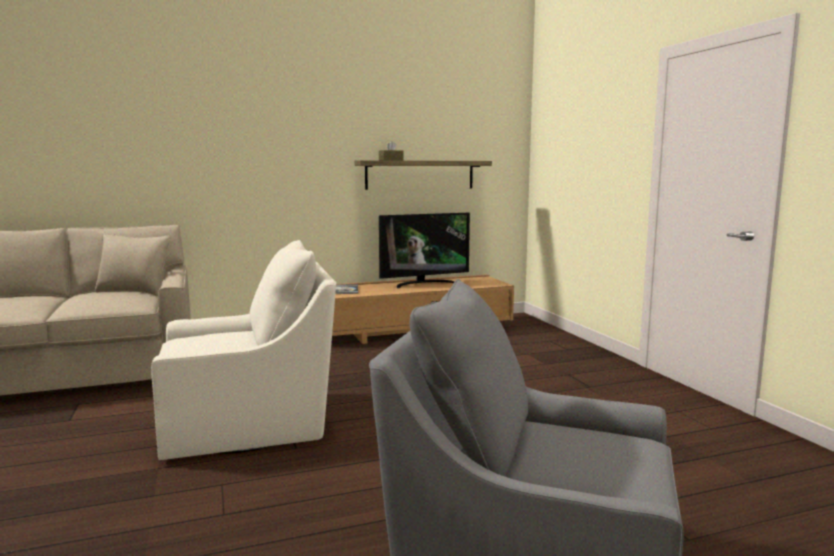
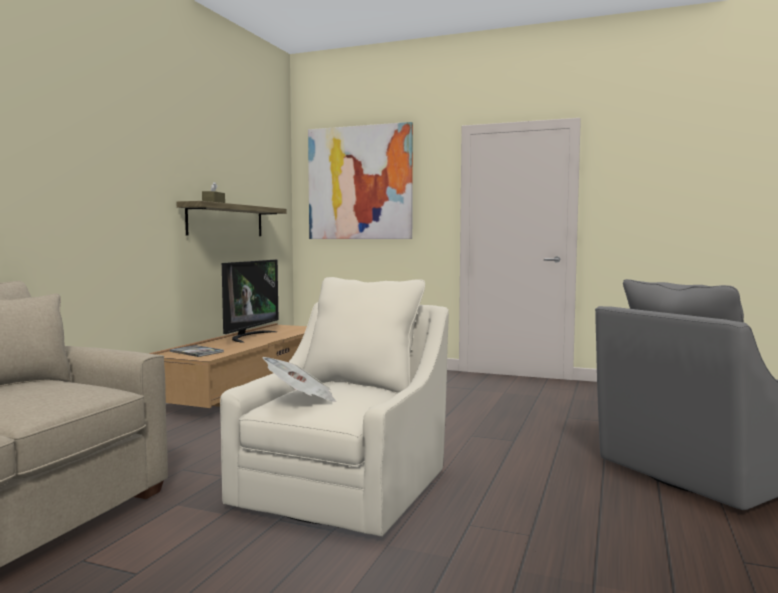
camera: 50 degrees left, 5 degrees down
none -> newspaper [262,357,337,402]
none -> picture [308,122,413,239]

